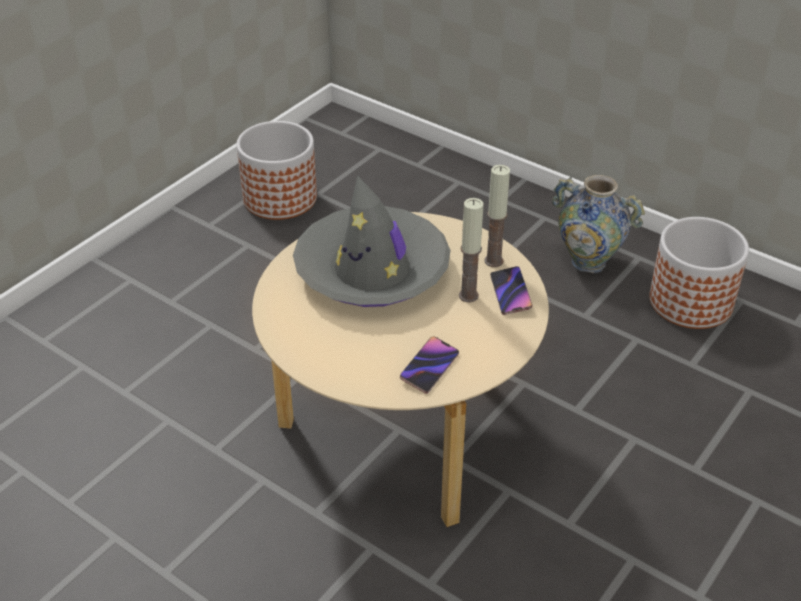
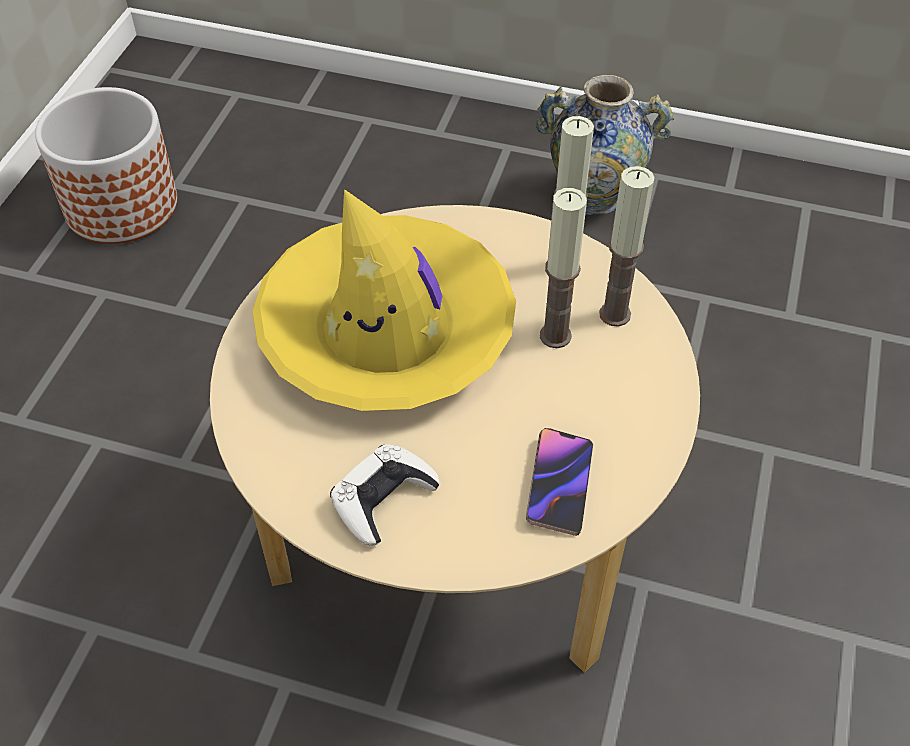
camera: 20 degrees left, 10 degrees up
grey hat [293,175,451,307] -> yellow hat [252,189,516,411]
phone [490,266,533,315] -> candle [599,166,655,327]
planter [649,217,749,329] -> none
none -> white game controller [330,444,439,546]

